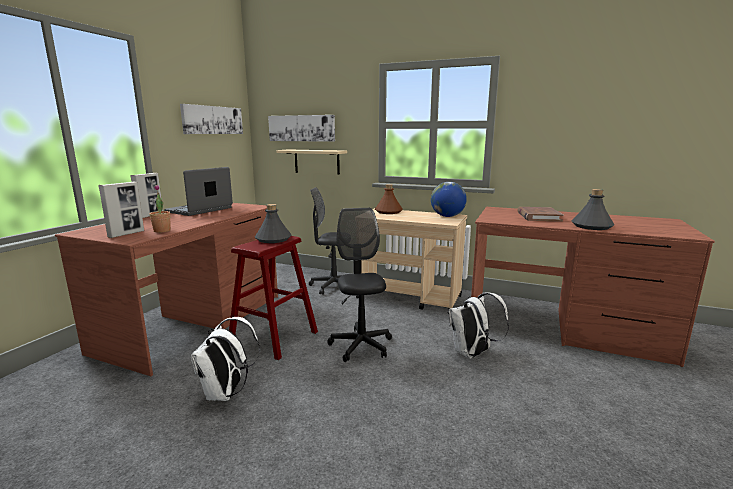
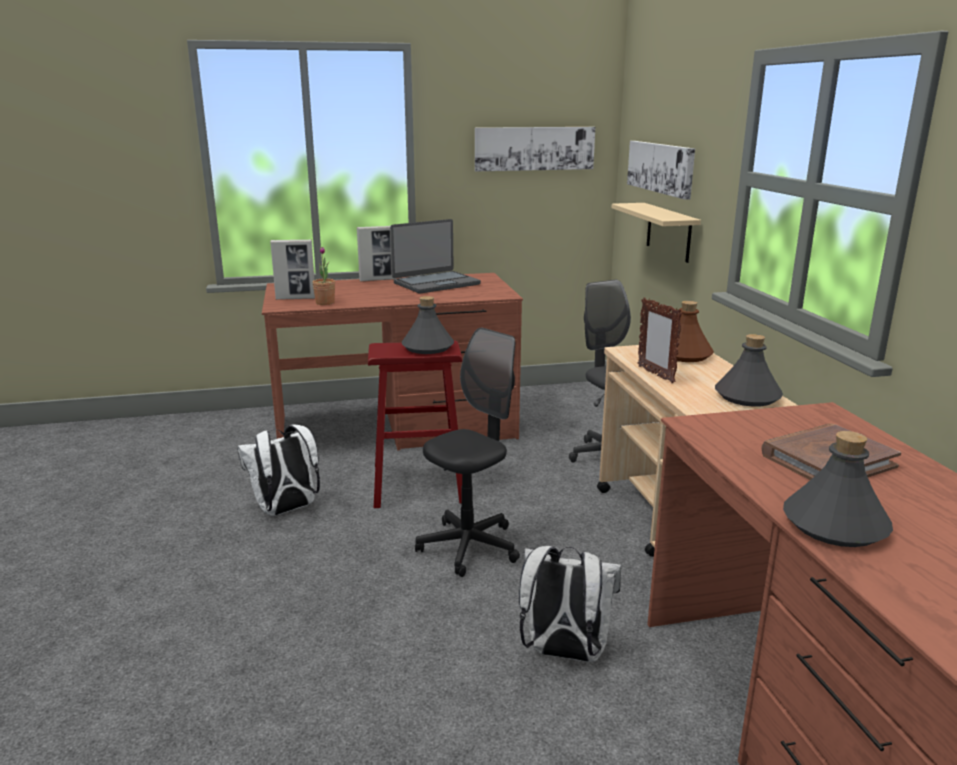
camera: 55 degrees right, 5 degrees up
laptop [164,167,233,216] -> laptop turned 150 degrees clockwise [390,219,481,294]
globe [431,182,467,217] -> grey bottle [715,334,783,407]
none -> picture frame [638,297,682,383]

